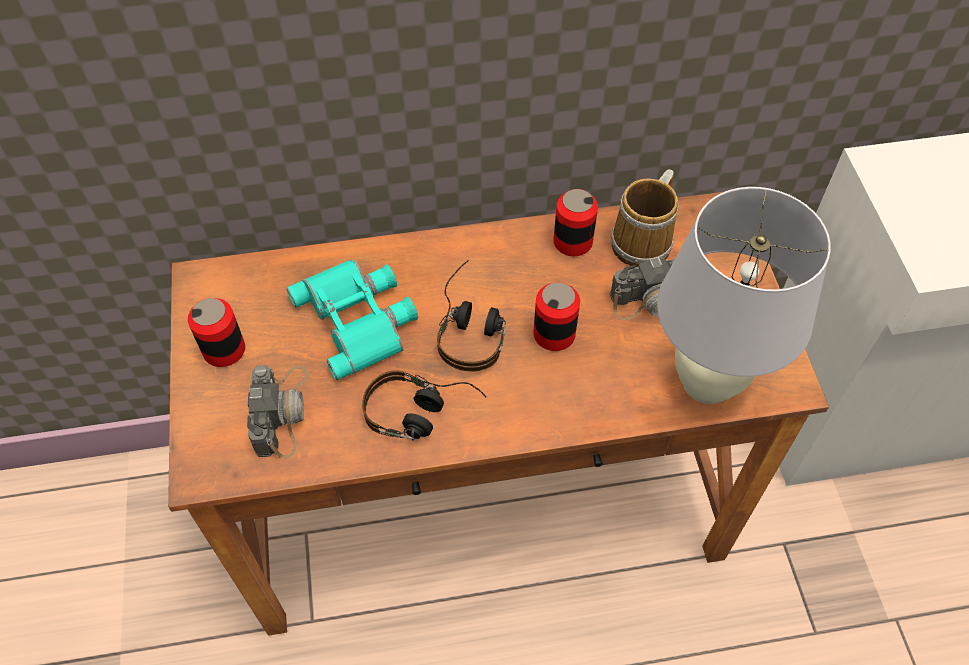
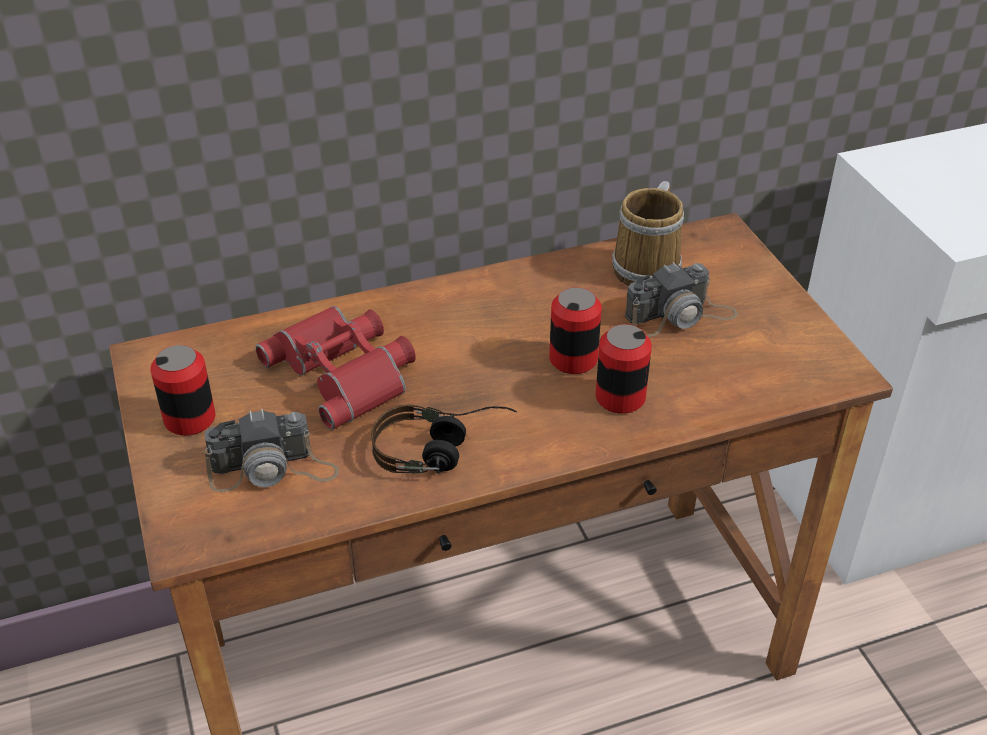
camera: 10 degrees left, 15 degrees down
camera [247,365,309,458] -> camera turned 90 degrees clockwise [204,409,339,492]
turquoise binoculars [287,259,418,380] -> red binoculars [255,306,416,430]
headphones [437,260,506,372] -> none
can [553,189,598,256] -> can moved to [595,324,652,414]
white table lamp [657,187,831,404] -> none

